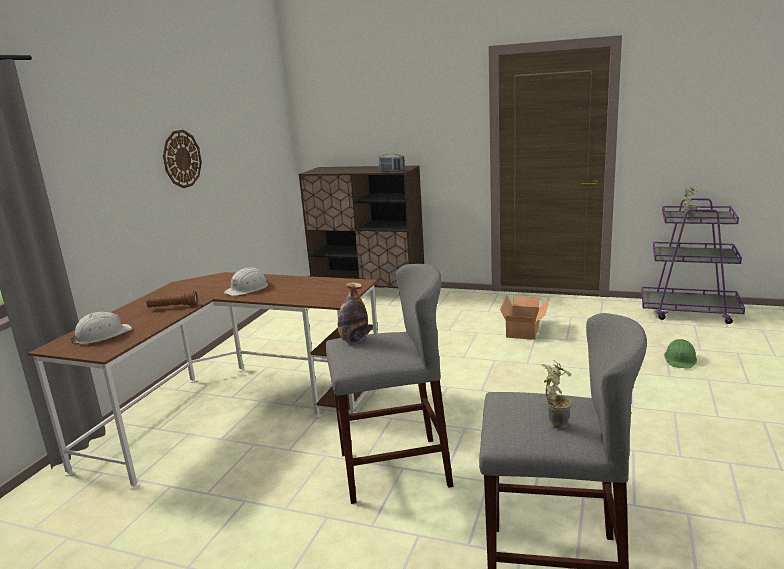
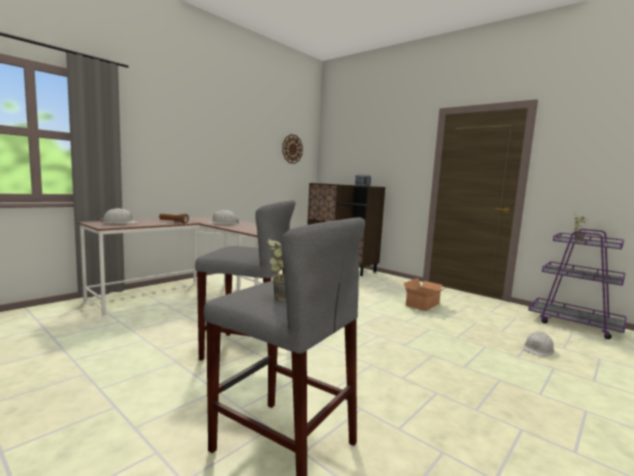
camera: 20 degrees right, 10 degrees down
wall clock [163,130,202,188] -> wall clock moved to [282,134,303,164]
bottle [338,282,368,343] -> none
green hard hat [664,339,697,369] -> white hard hat [524,332,555,357]

